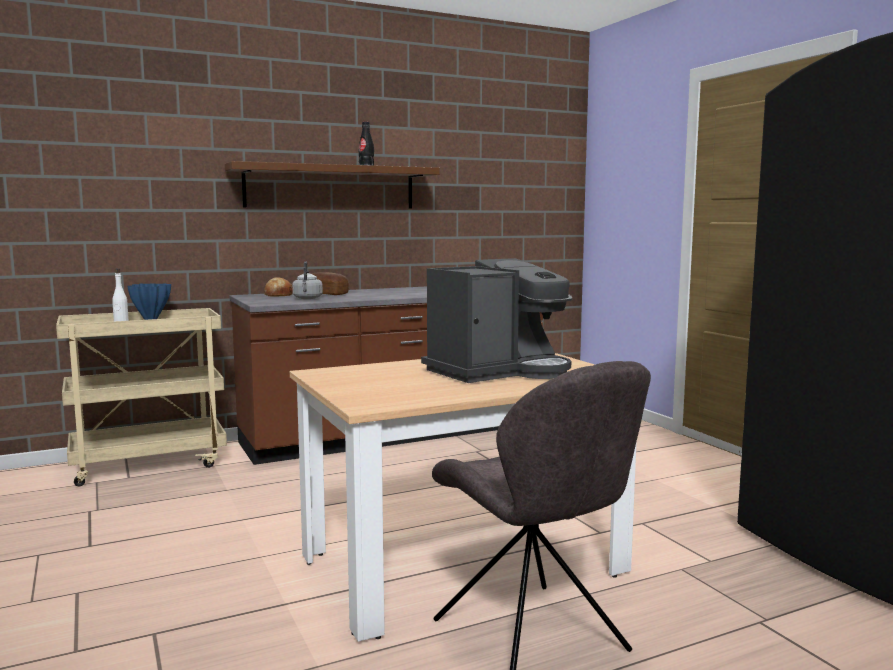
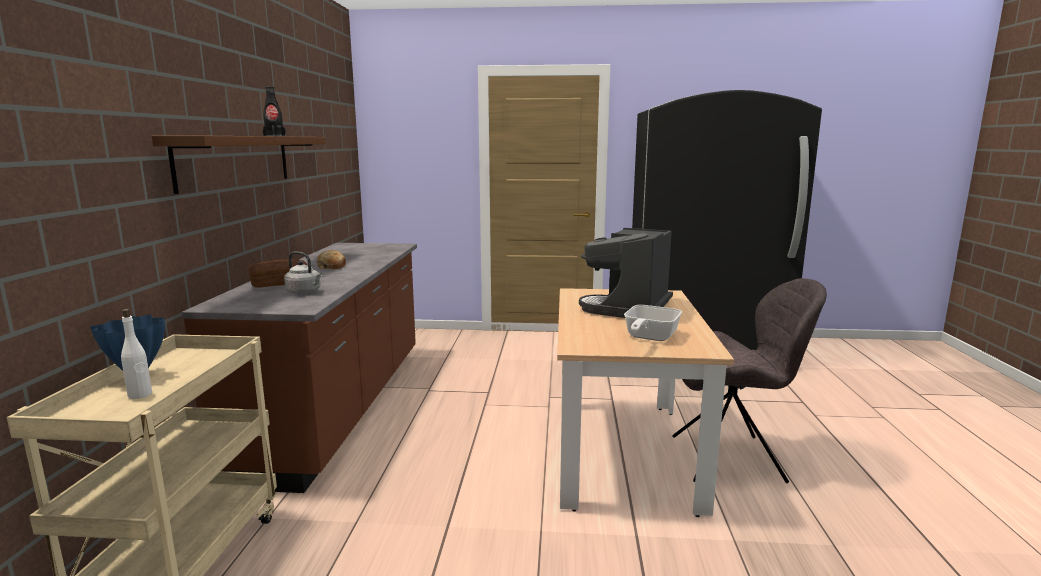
camera: 60 degrees left, 5 degrees up
bread [264,278,293,297] -> bread moved to [317,250,346,269]
coffee machine [421,258,572,383] -> coffee machine turned 150 degrees counterclockwise [579,228,673,318]
none -> frying pan [624,305,682,341]

